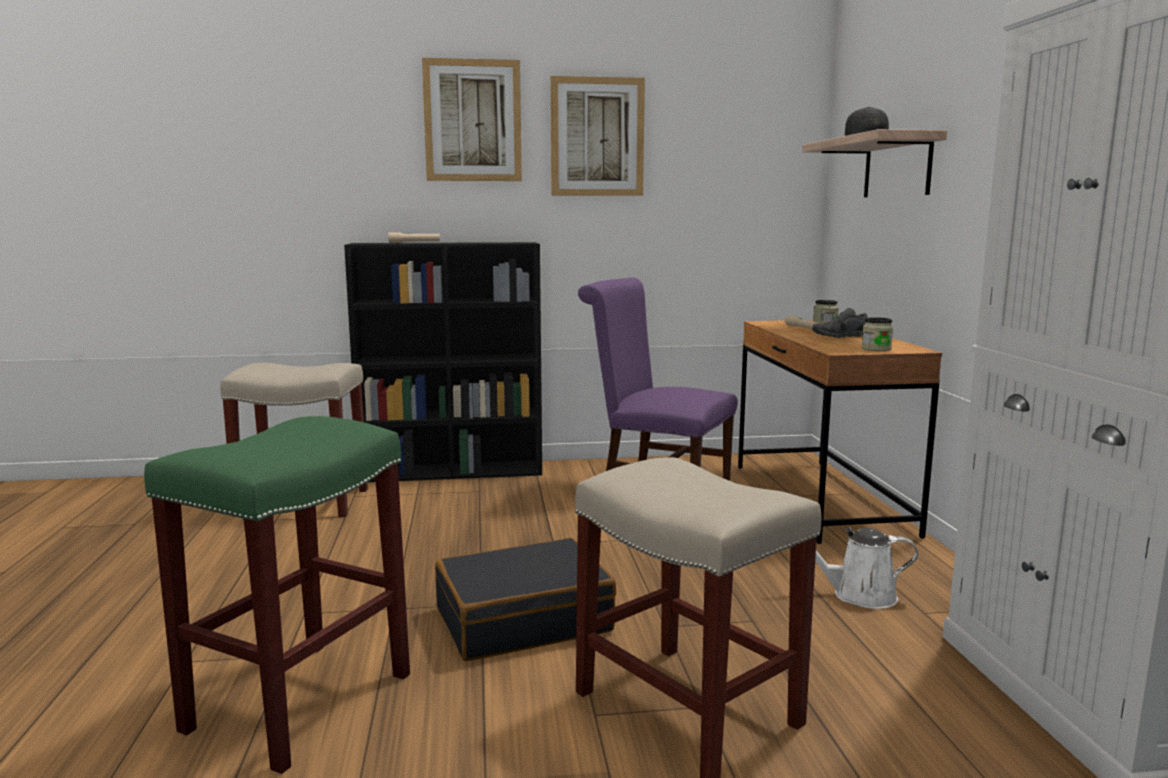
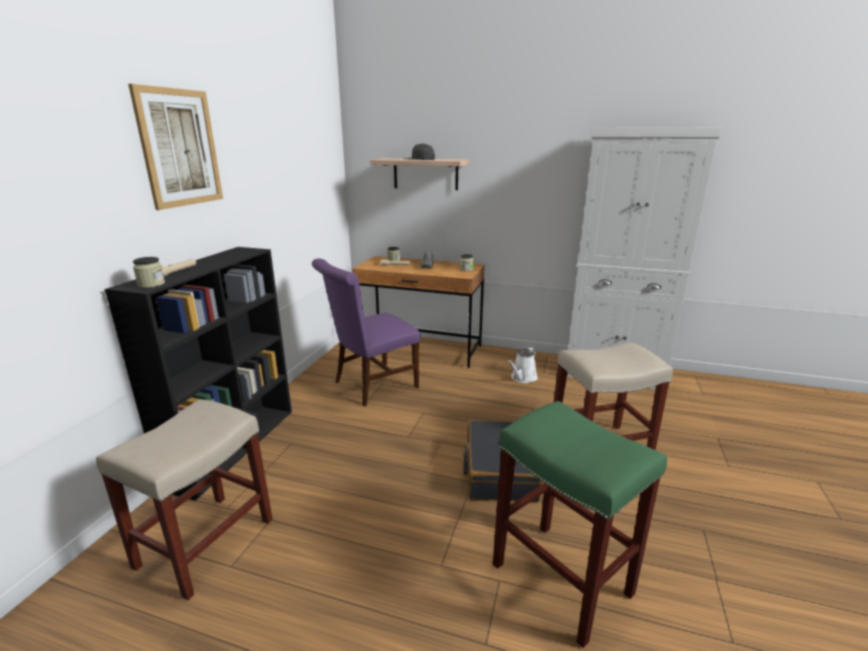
camera: 65 degrees left, 10 degrees up
picture [551,76,645,196] -> none
none -> jar [133,257,165,288]

